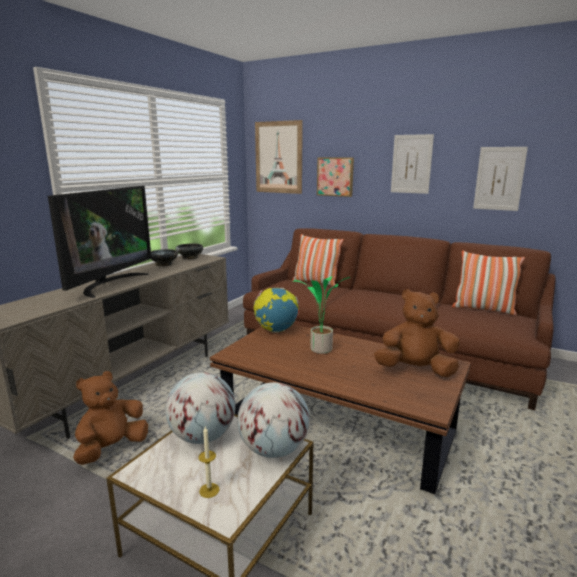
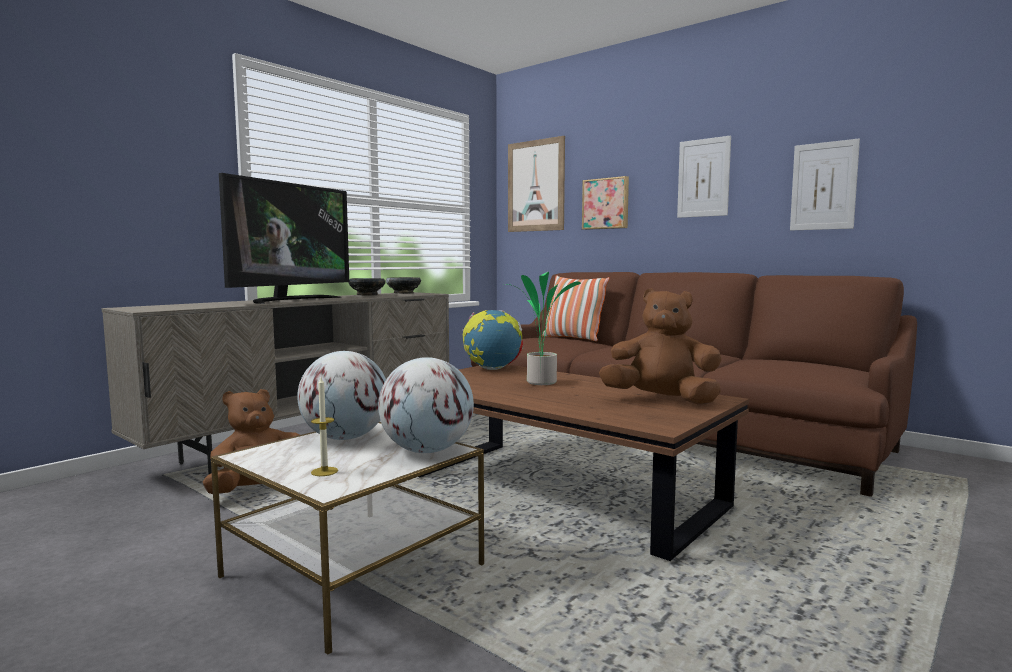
camera: 10 degrees right, 10 degrees down
pillow [452,250,525,315] -> none

